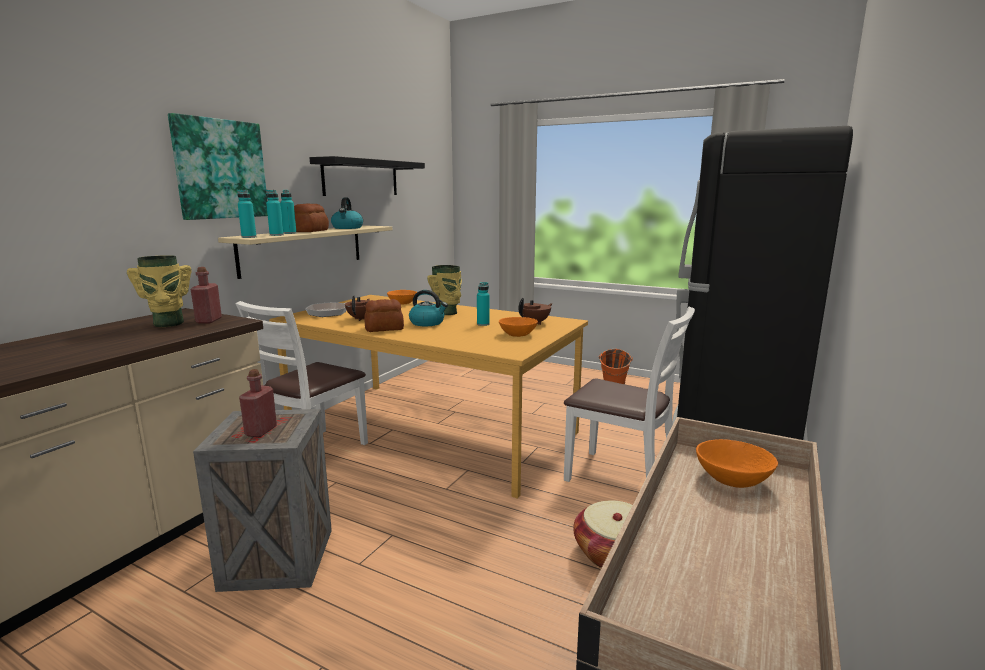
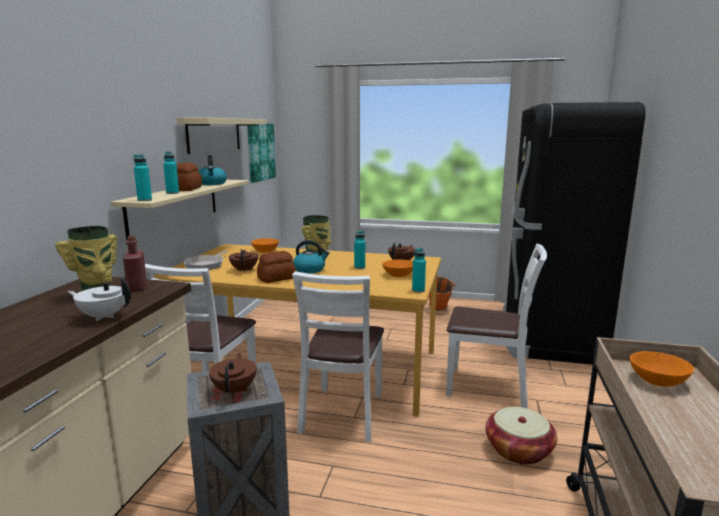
camera: 15 degrees left, 0 degrees up
picture [168,113,268,220] -> picture moved to [247,124,276,183]
red bottle [239,369,277,437] -> brown teapot [209,353,257,396]
turquoise bottle [266,190,284,236] -> turquoise bottle moved to [412,248,426,293]
black shelf [310,156,425,196] -> beige shelf [177,118,267,154]
none -> white teapot [67,278,131,321]
none -> white chair [292,272,384,442]

